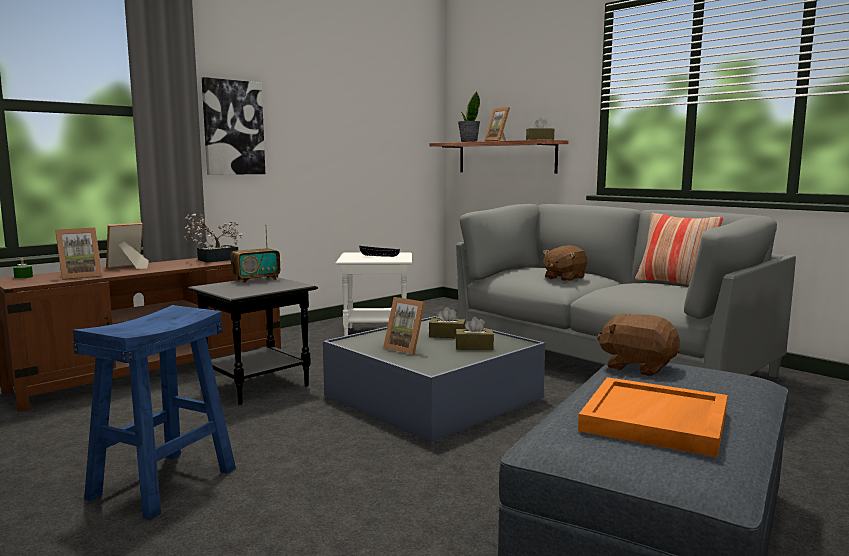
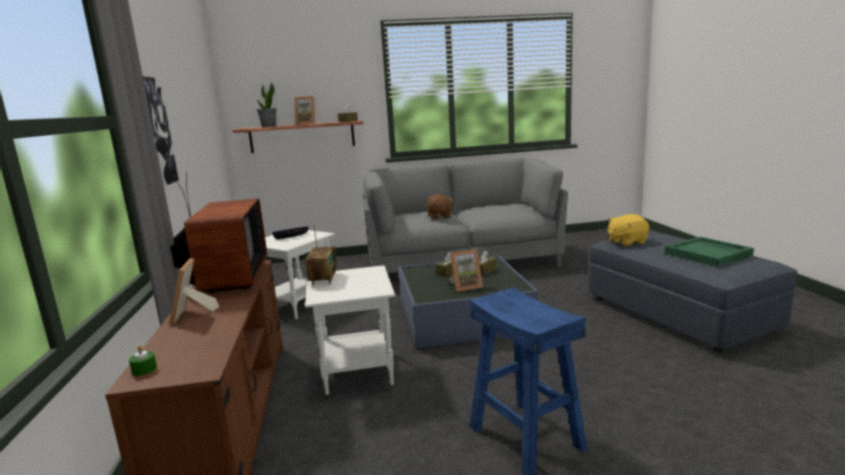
camera: 55 degrees left, 5 degrees up
picture frame [55,228,102,280] -> none
potted plant [184,213,243,263] -> television [170,172,267,293]
black side table [187,277,318,405] -> white side table [305,265,395,395]
orange tray [578,377,728,457] -> green tray [665,237,754,267]
brown plush toy [597,314,680,376] -> yellow plush toy [608,214,649,246]
pillow [635,213,723,285] -> none

